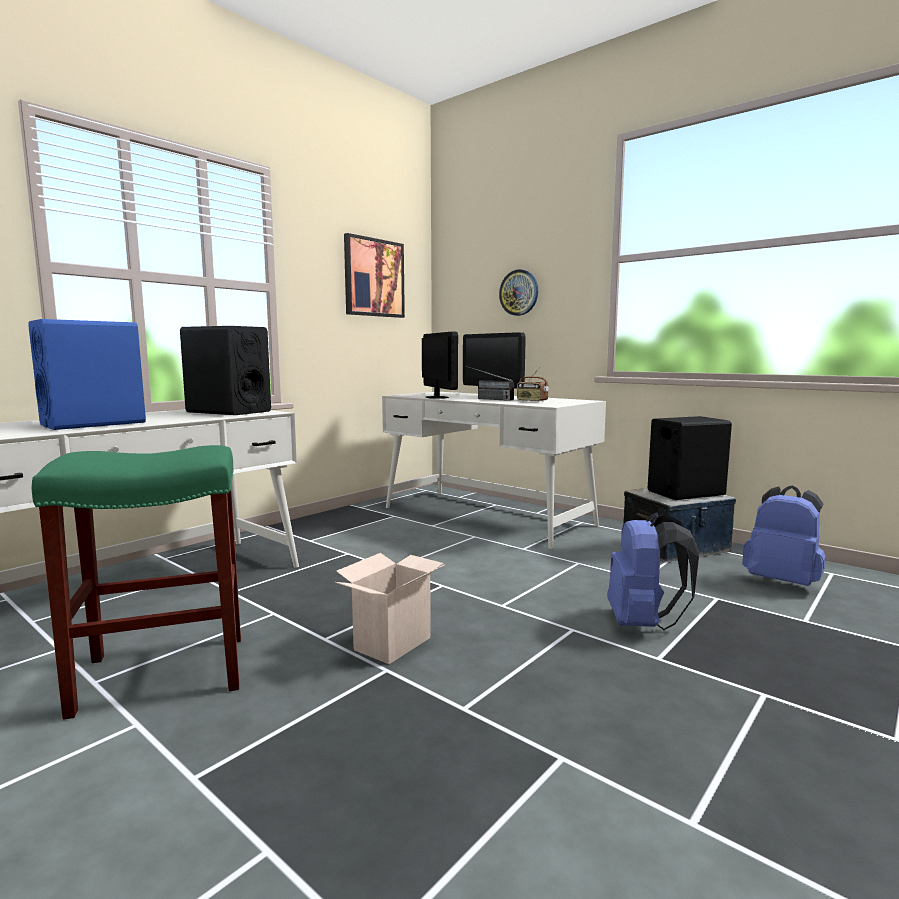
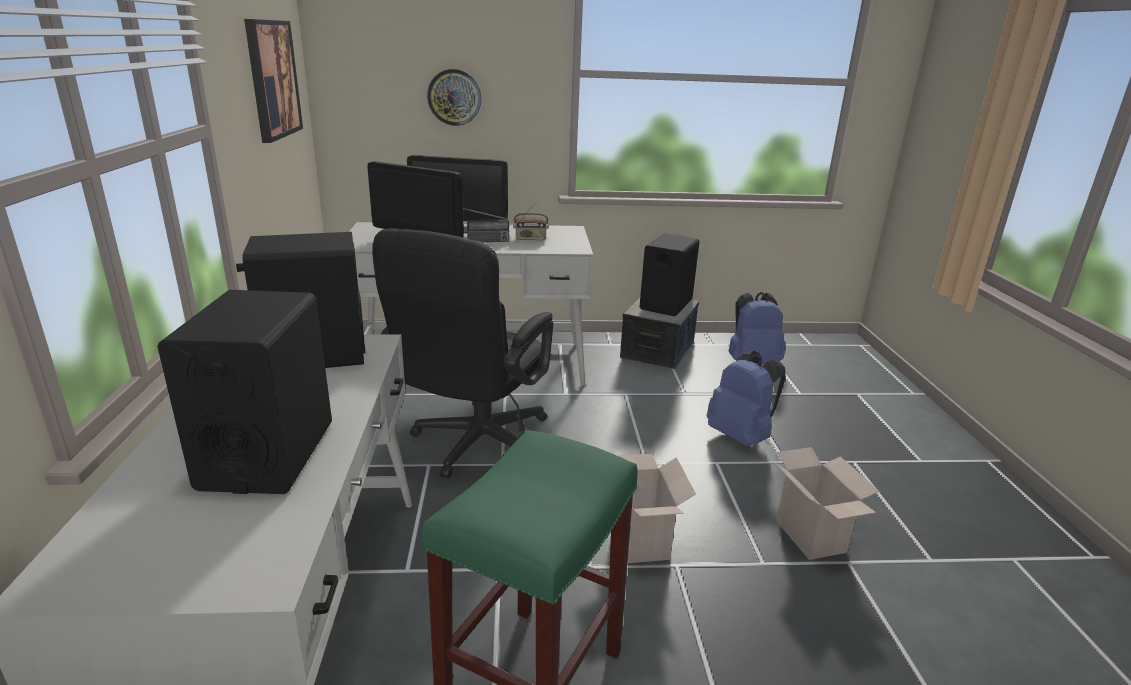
camera: 45 degrees left, 15 degrees up
blue speaker [28,319,146,430] -> black speaker [157,290,332,494]
none -> black office chair [372,228,553,479]
none -> cardboard box [774,447,880,560]

